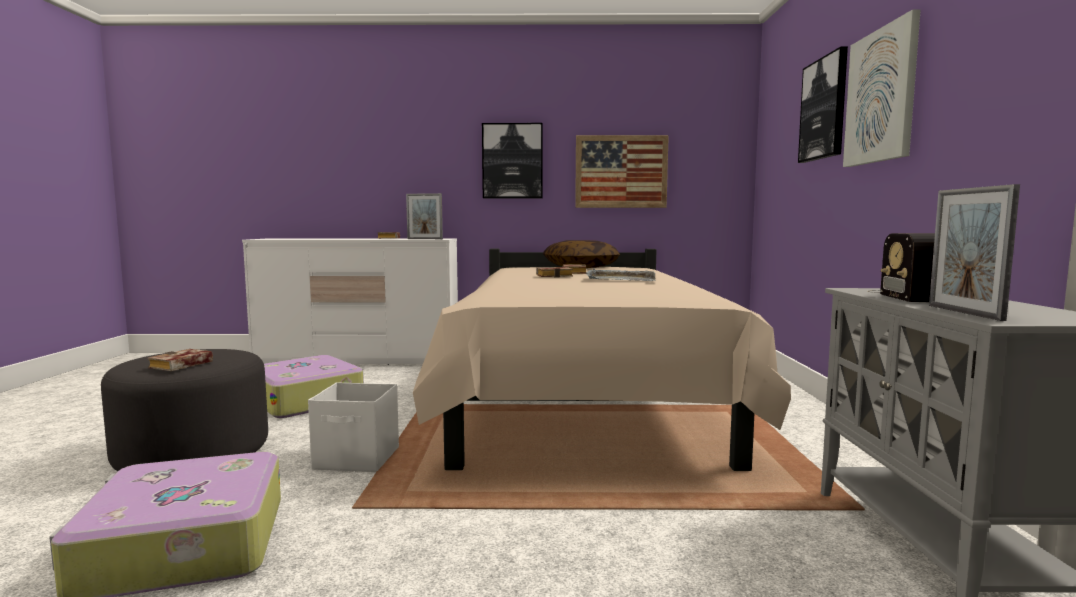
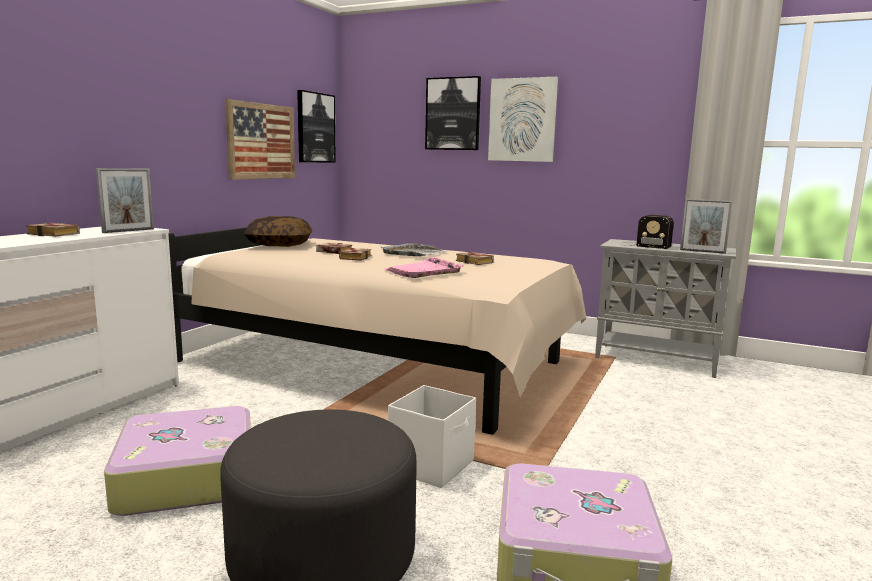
camera: 65 degrees left, 5 degrees up
book [147,349,213,371] -> book moved to [456,252,494,265]
picture [482,123,542,198] -> picture moved to [297,90,336,163]
none -> pink tray [382,257,464,278]

